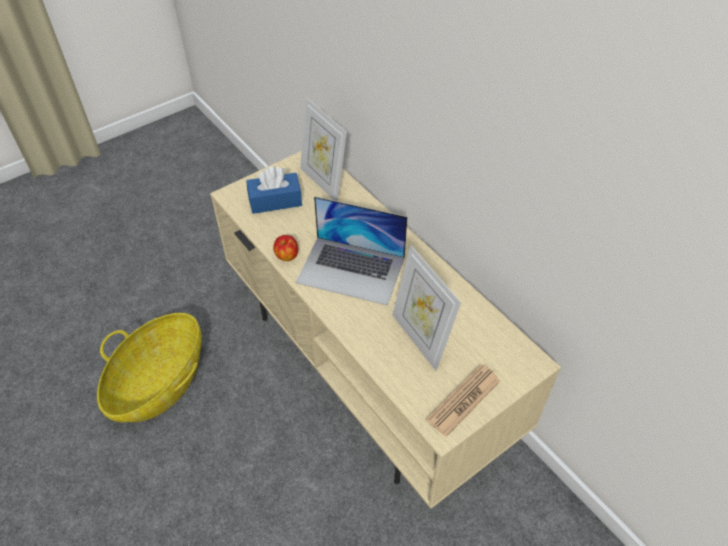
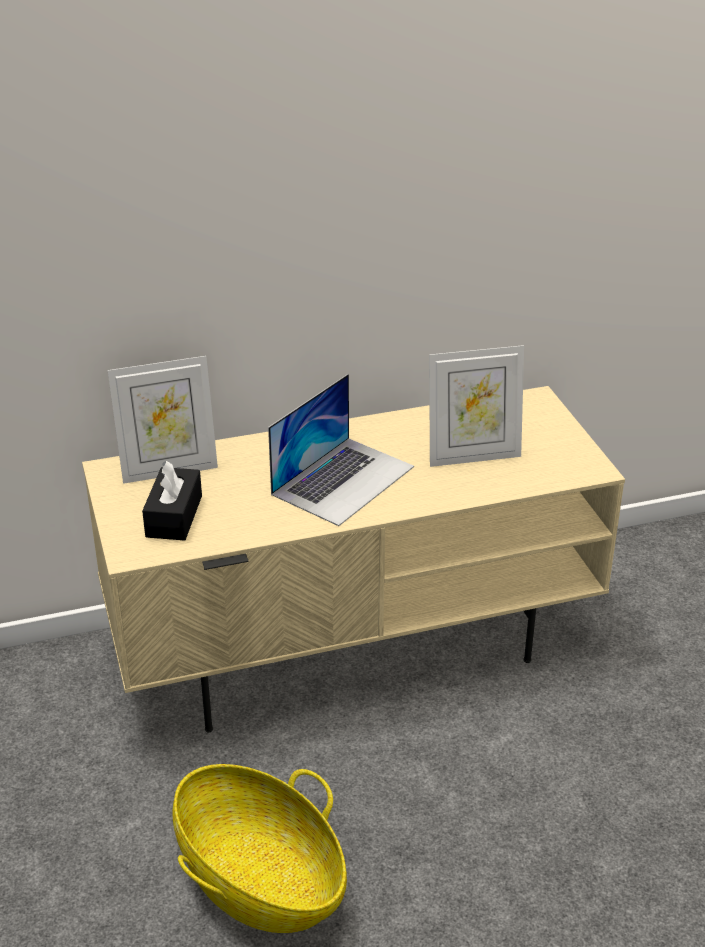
camera: 70 degrees left, 15 degrees down
blue tissue box [246,167,302,214] -> black tissue box [142,461,202,541]
apple [273,235,298,261] -> none
newspaper [426,364,500,437] -> none

